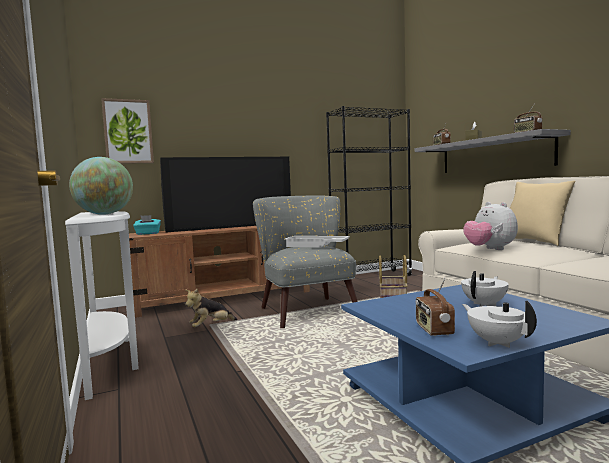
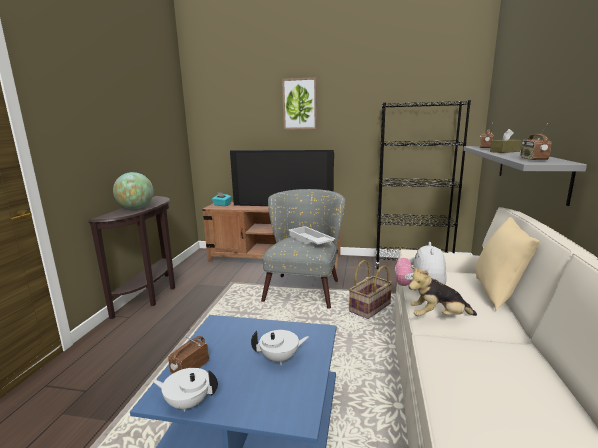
camera: 35 degrees right, 10 degrees up
white console table [65,211,139,400] -> brown console table [88,196,175,319]
picture [101,98,154,164] -> picture moved to [282,77,317,130]
plush toy [185,289,238,327] -> plush toy moved to [408,266,477,316]
white teapot [462,301,537,348] -> white teapot turned 90 degrees counterclockwise [152,368,218,412]

